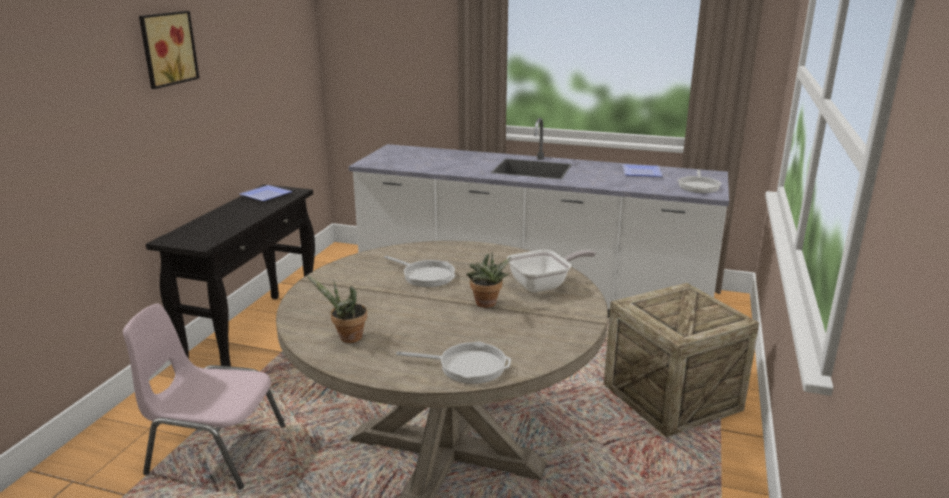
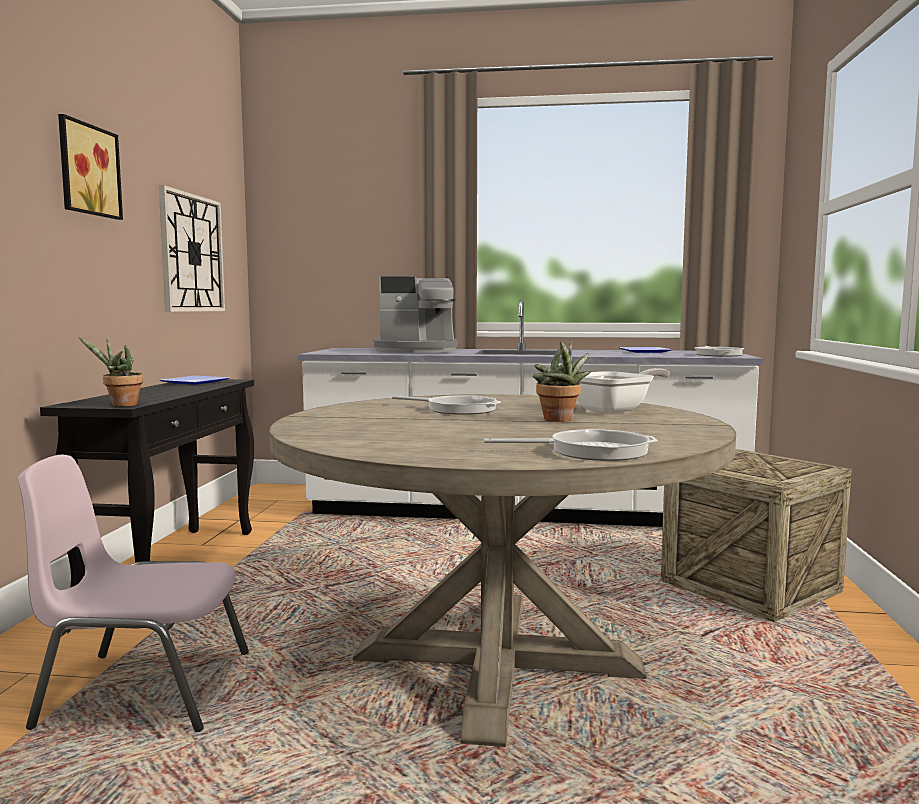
camera: 10 degrees left, 15 degrees down
potted plant [307,275,367,343] -> potted plant moved to [78,337,144,406]
none -> wall clock [159,185,225,312]
none -> coffee machine [374,276,458,353]

